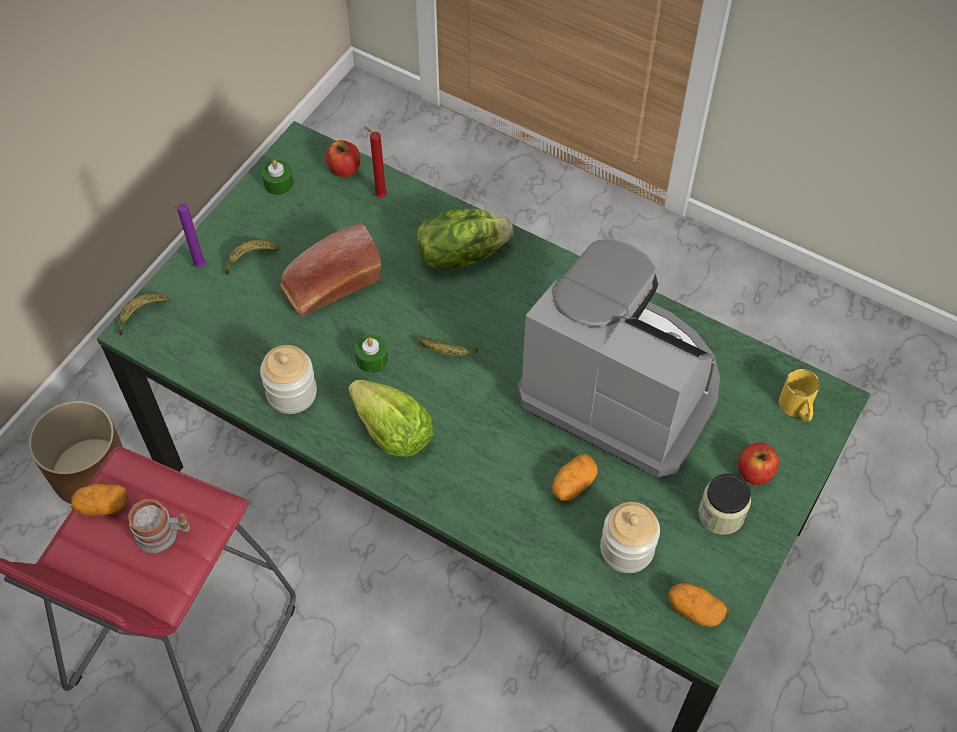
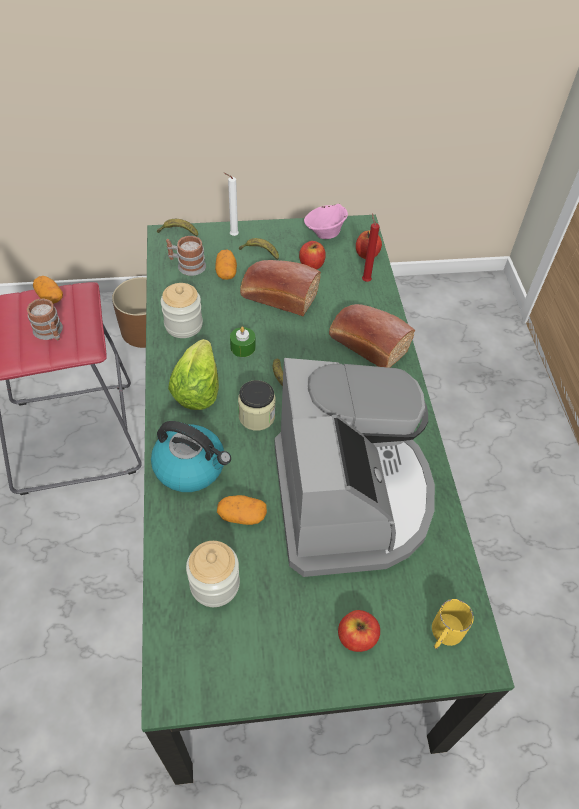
camera: 50 degrees right, 5 degrees down
purple candle [173,203,206,268] -> white candle [224,173,239,236]
green candle [262,160,293,195] -> pink bowl [304,204,348,239]
lettuce [416,209,513,270] -> bread [329,304,415,368]
potato [668,583,727,627] -> potato moved to [215,250,237,280]
jar [698,474,751,535] -> jar moved to [238,380,276,431]
none -> kettle [151,421,231,492]
none -> mug [166,236,206,276]
none -> apple [299,241,326,269]

